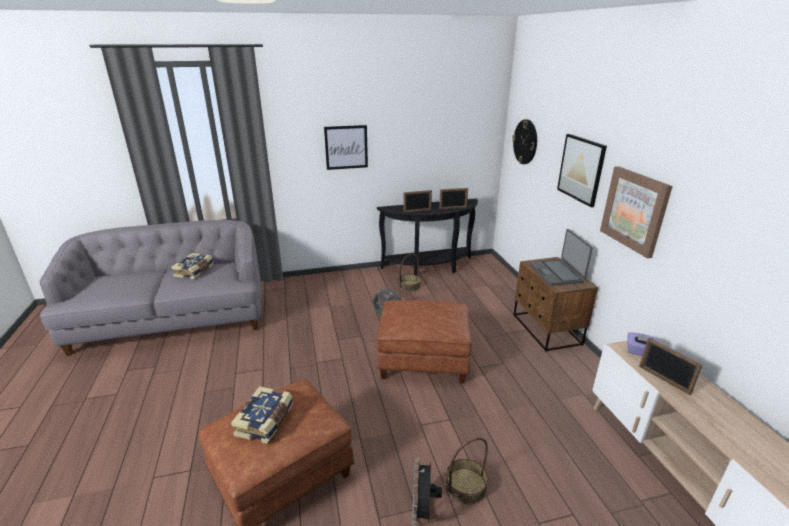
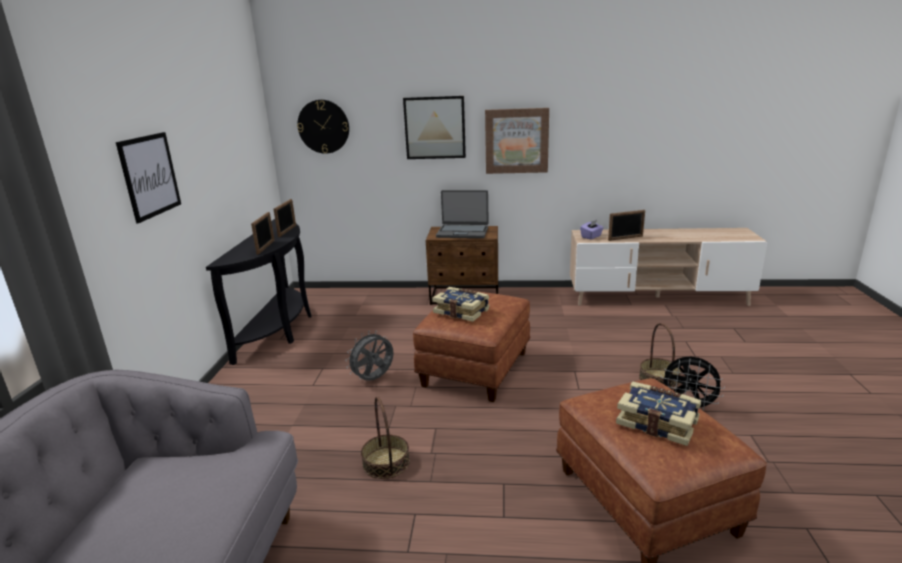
camera: 70 degrees left, 5 degrees down
book [171,253,213,280] -> book moved to [432,287,490,322]
basket [398,254,421,292] -> basket moved to [361,396,410,479]

